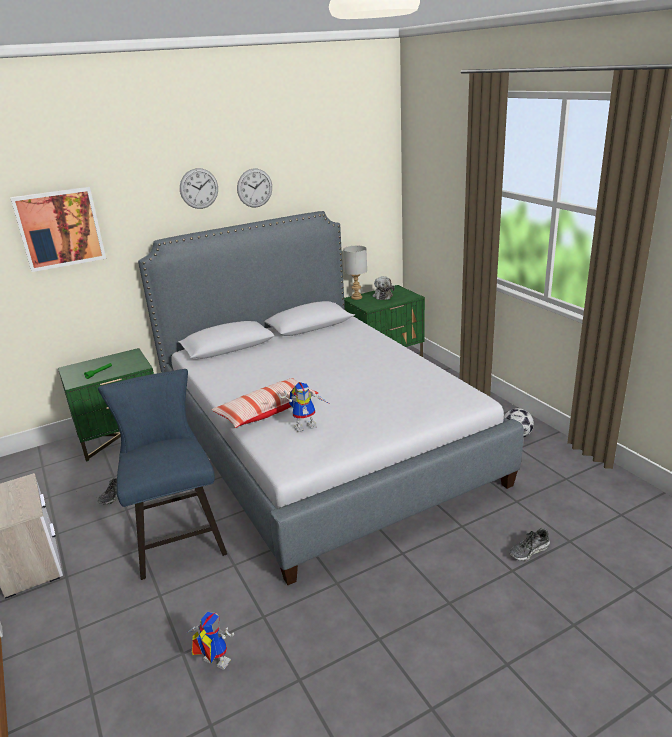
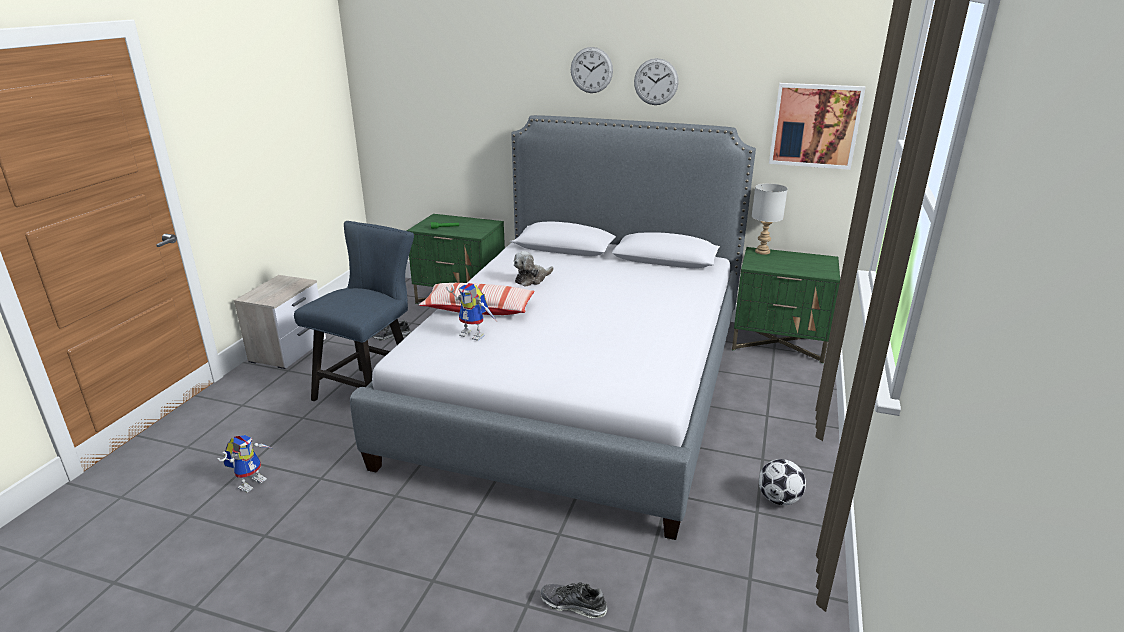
camera: 45 degrees right, 0 degrees up
picture [10,187,106,272] -> picture moved to [769,83,866,170]
toy robot [187,612,234,669] -> toy robot turned 45 degrees clockwise [217,435,272,493]
plush toy [373,276,395,300] -> plush toy moved to [514,251,554,287]

